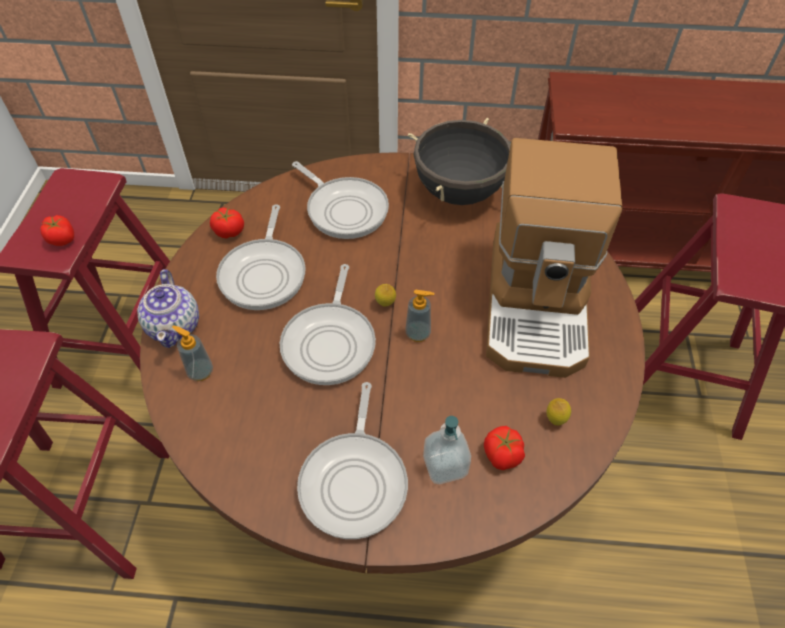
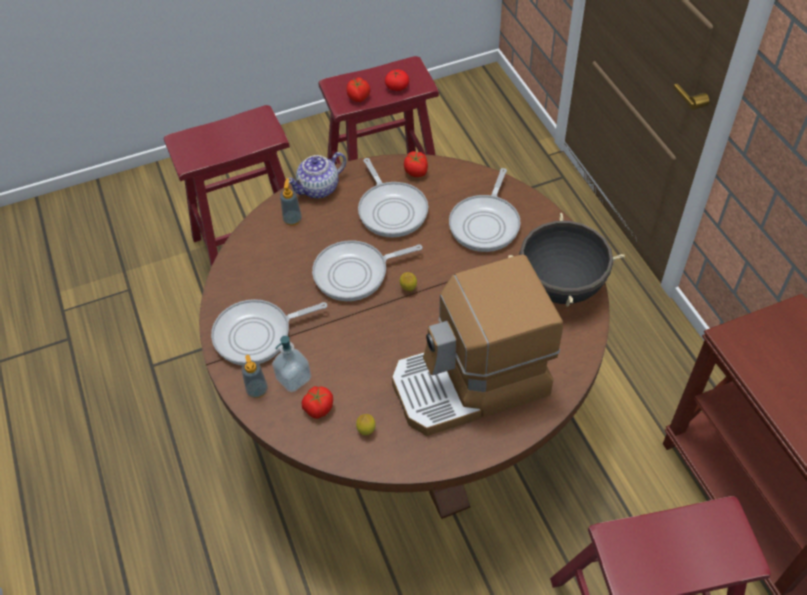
camera: 65 degrees right, 0 degrees up
frying pan [216,204,306,310] -> frying pan turned 90 degrees counterclockwise [358,158,428,237]
soap dispenser [405,289,434,342] -> soap dispenser moved to [242,355,268,398]
none -> tomato [385,69,409,91]

